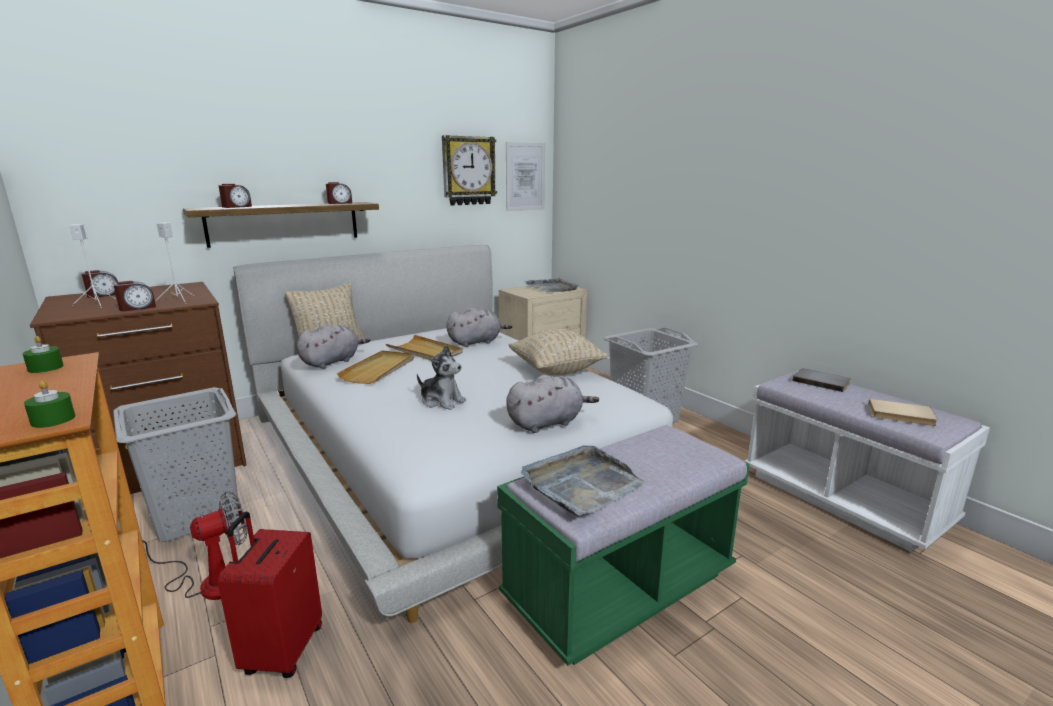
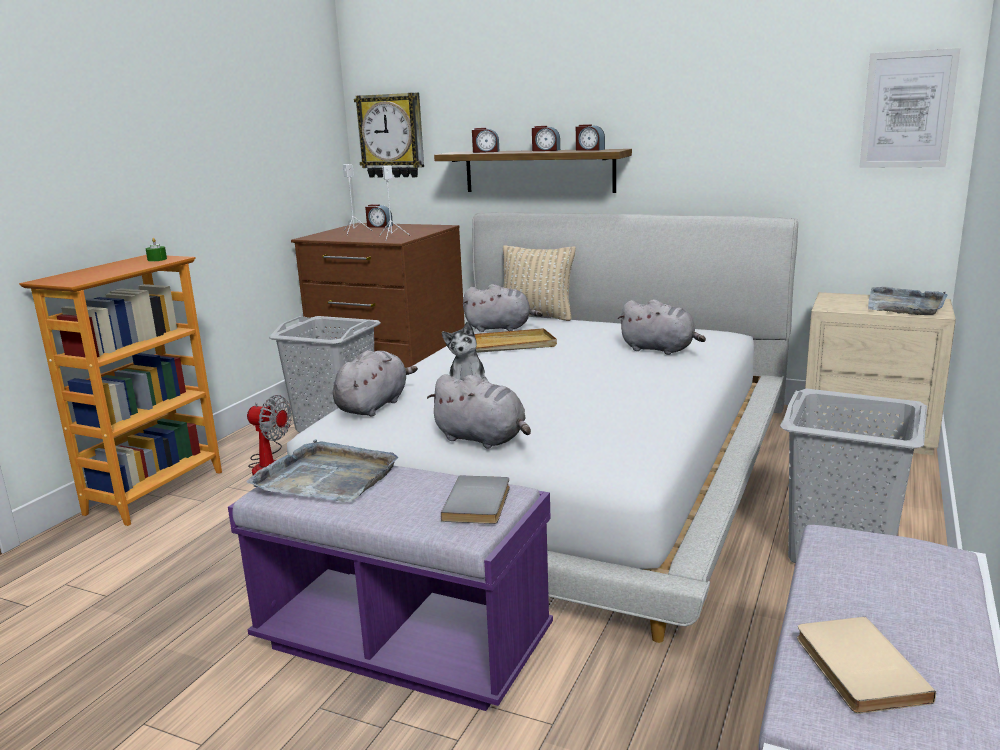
camera: 60 degrees right, 0 degrees up
green candle [24,381,75,428] -> none
alarm clock [113,281,156,311] -> alarm clock moved to [532,126,560,151]
red suitcase [218,512,322,678] -> none
beige tray [386,335,463,361] -> none
wall clock [442,135,497,206] -> wall clock moved to [354,93,424,178]
green bench [497,425,750,666] -> purple bench [228,466,553,711]
beige pillow [509,329,608,375] -> none
grey book [792,368,851,392] -> grey book moved to [441,475,510,524]
none -> grey plush toy [333,350,418,416]

